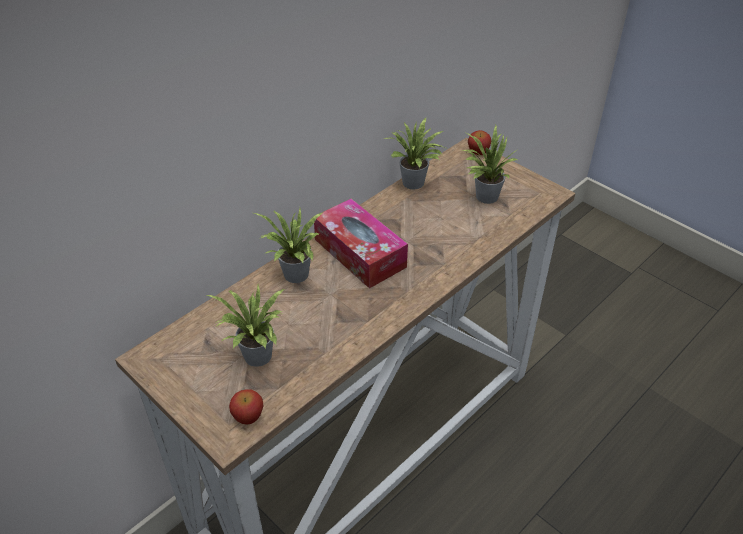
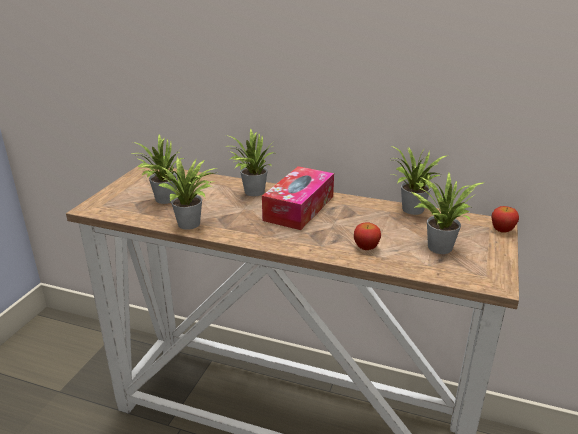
camera: 65 degrees right, 15 degrees down
apple [229,389,263,425] -> apple moved to [354,223,381,250]
none -> potted plant [159,157,217,230]

